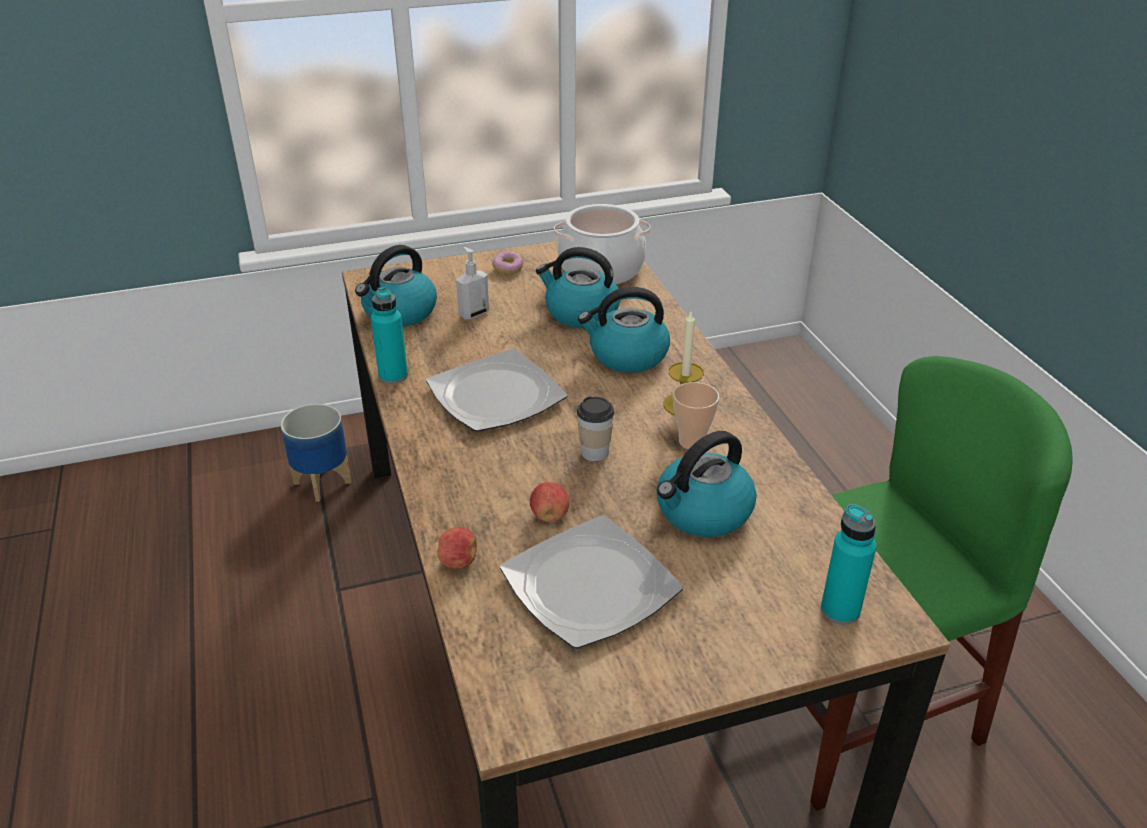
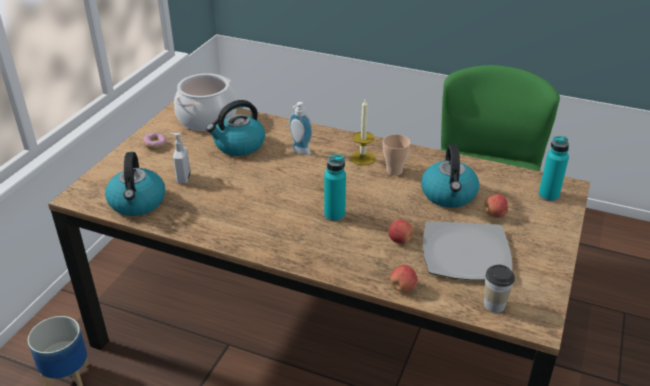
camera: 50 degrees left, 0 degrees up
turquoise bottle [371,287,408,384] -> turquoise bottle moved to [324,154,346,222]
plate [426,349,568,431] -> none
cup [577,397,614,461] -> cup moved to [484,265,515,313]
kettle [578,287,670,373] -> soap dispenser [289,102,312,155]
none -> apple [485,194,509,218]

